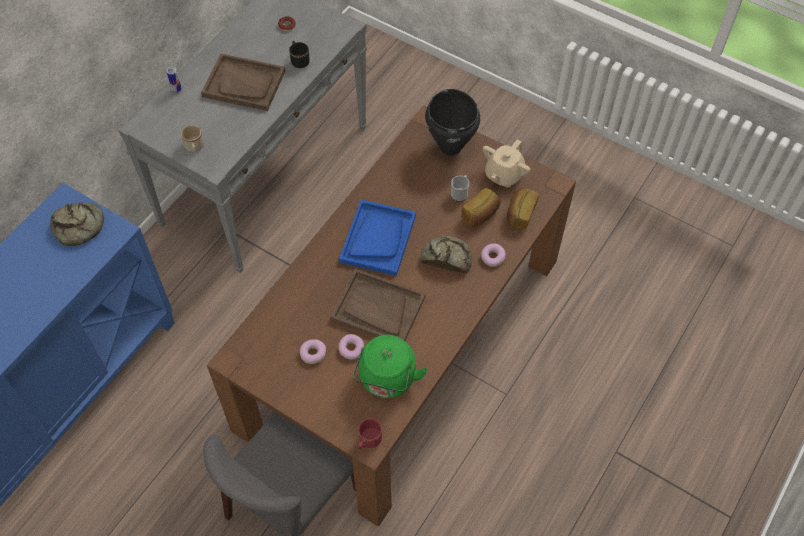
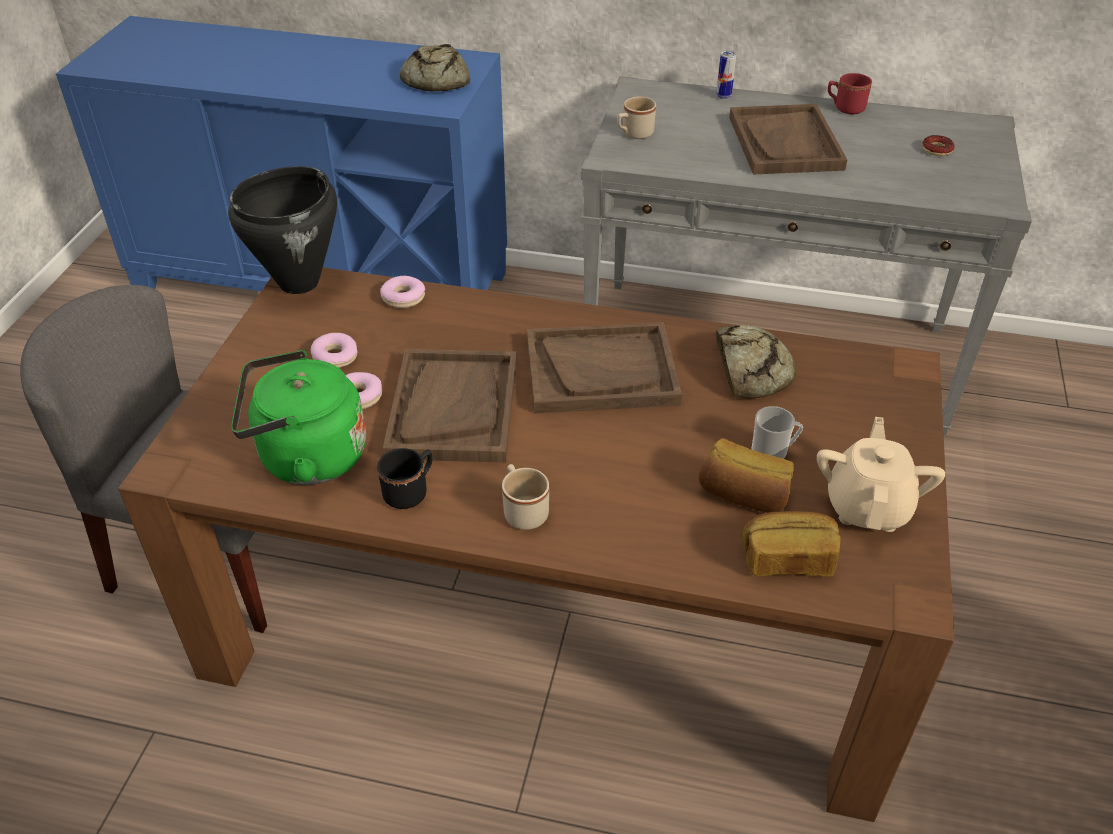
camera: 70 degrees right, 15 degrees down
black mug [289,41,310,68] -> black mug moved to [377,448,432,509]
blue tray [339,200,416,276] -> brown tray [527,322,682,413]
red mug [358,418,382,449] -> red mug moved to [828,73,872,114]
bread [420,236,472,274] -> bread moved to [716,325,796,399]
black cooking pot [425,89,480,156] -> black cooking pot moved to [228,166,337,294]
donut [481,243,506,267] -> donut moved to [380,276,425,308]
beige teapot [483,139,530,188] -> beige teapot turned 90 degrees clockwise [817,417,945,532]
none -> beige mug [502,464,549,530]

